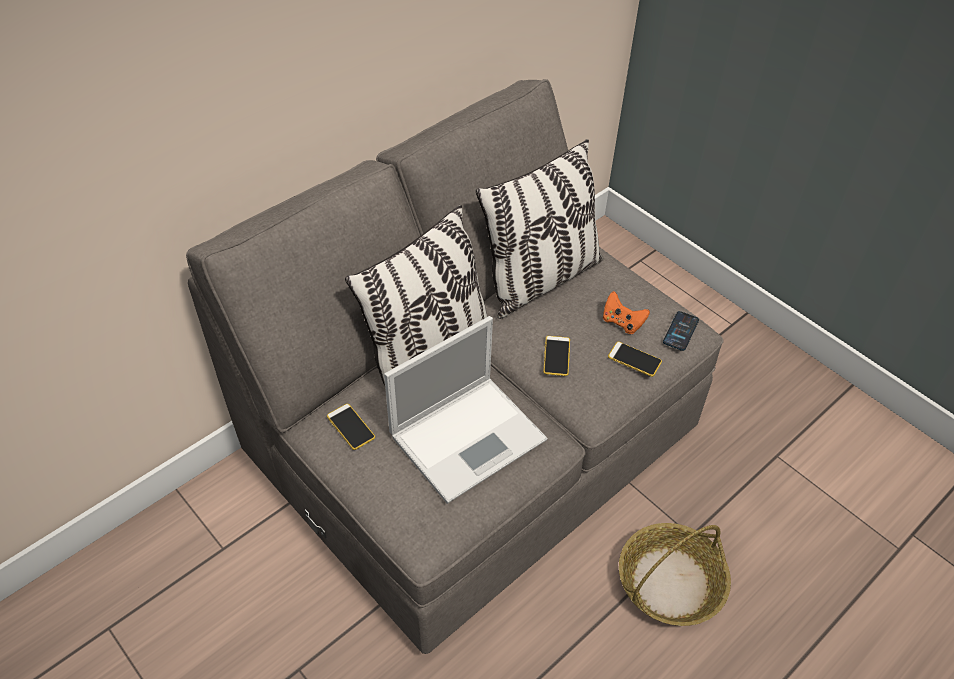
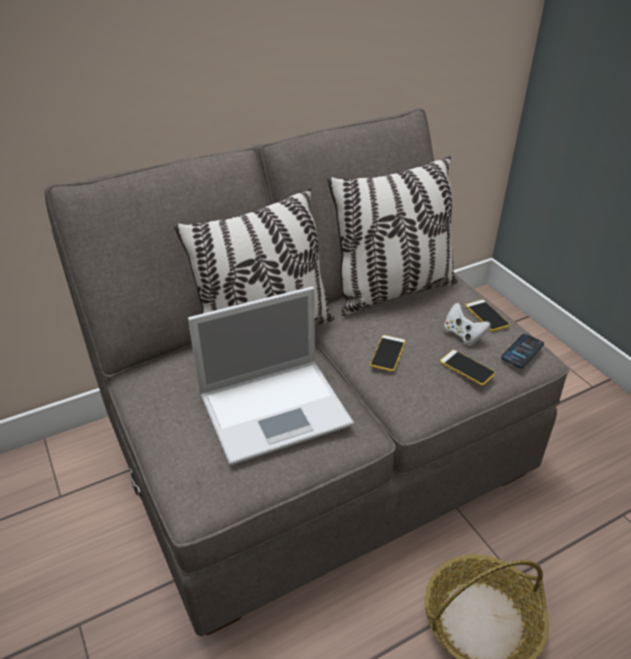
camera: 15 degrees right, 10 degrees down
phone [327,404,375,450] -> phone moved to [465,300,510,331]
orange game controller [603,291,650,334] -> white game controller [444,303,491,346]

